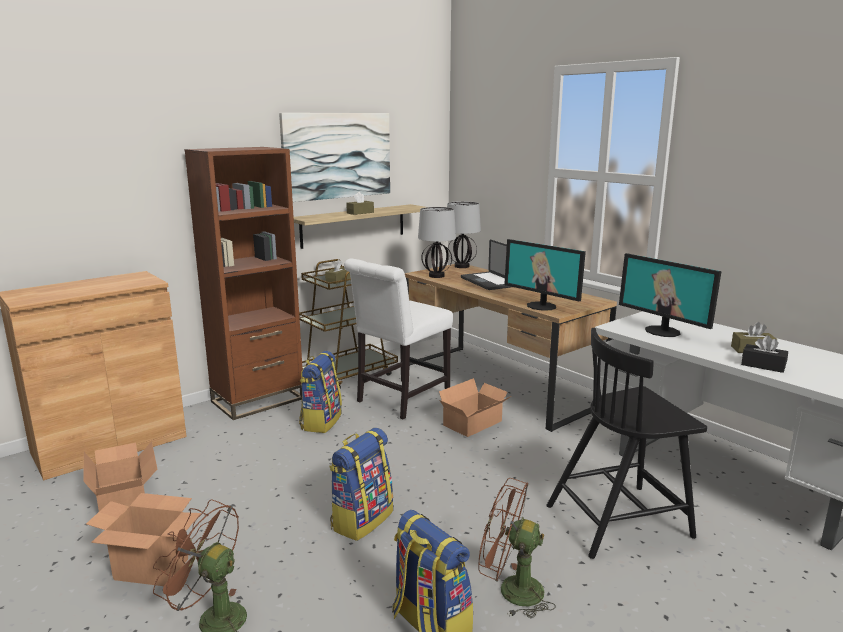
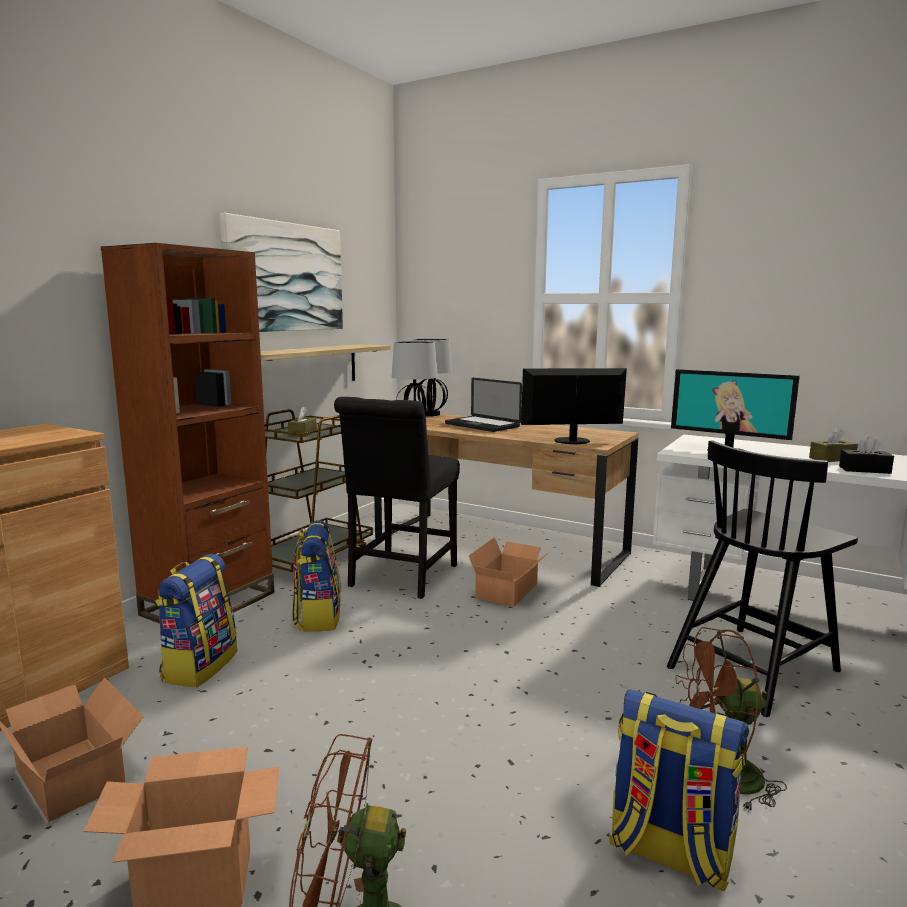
camera: 20 degrees left, 5 degrees down
backpack [329,428,393,541] -> backpack moved to [155,554,237,687]
white chair [344,259,453,419] -> black chair [334,397,460,599]
brown tissue box [346,192,374,215] -> none
monitor [504,239,586,311] -> monitor turned 150 degrees clockwise [521,368,627,444]

